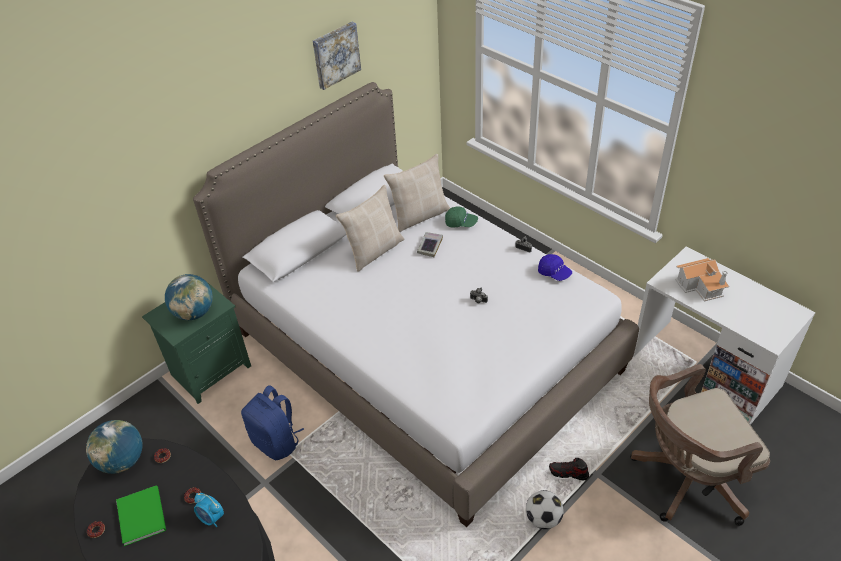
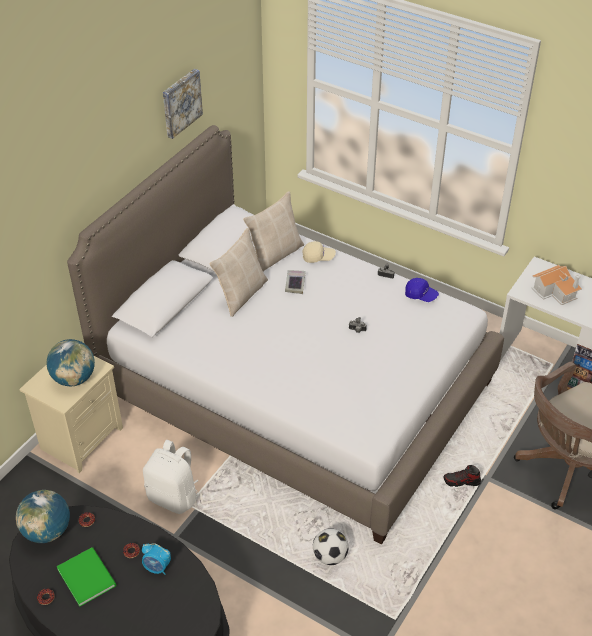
camera: 15 degrees left, 0 degrees up
green nightstand [142,282,251,404] -> beige nightstand [19,355,123,473]
blue backpack [241,385,304,460] -> white backpack [143,440,198,514]
green cap [445,207,478,228] -> beige cap [302,241,336,263]
football [526,490,564,529] -> football moved to [313,528,349,565]

